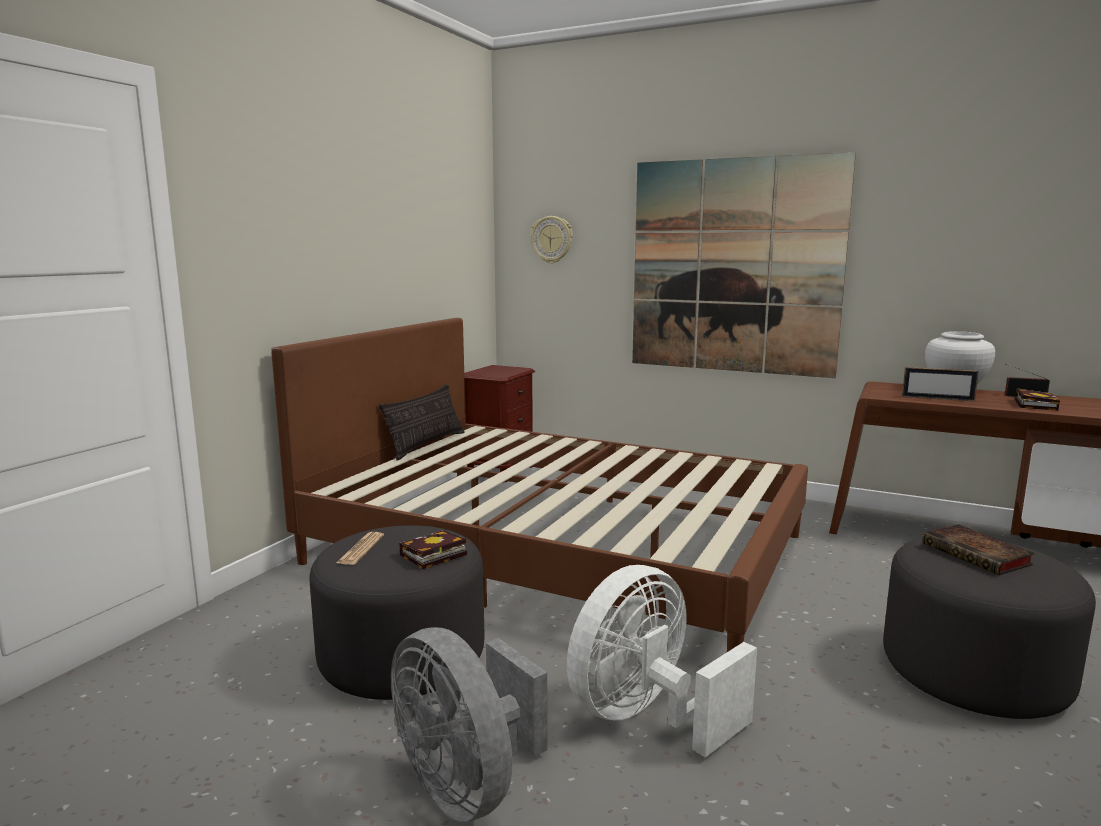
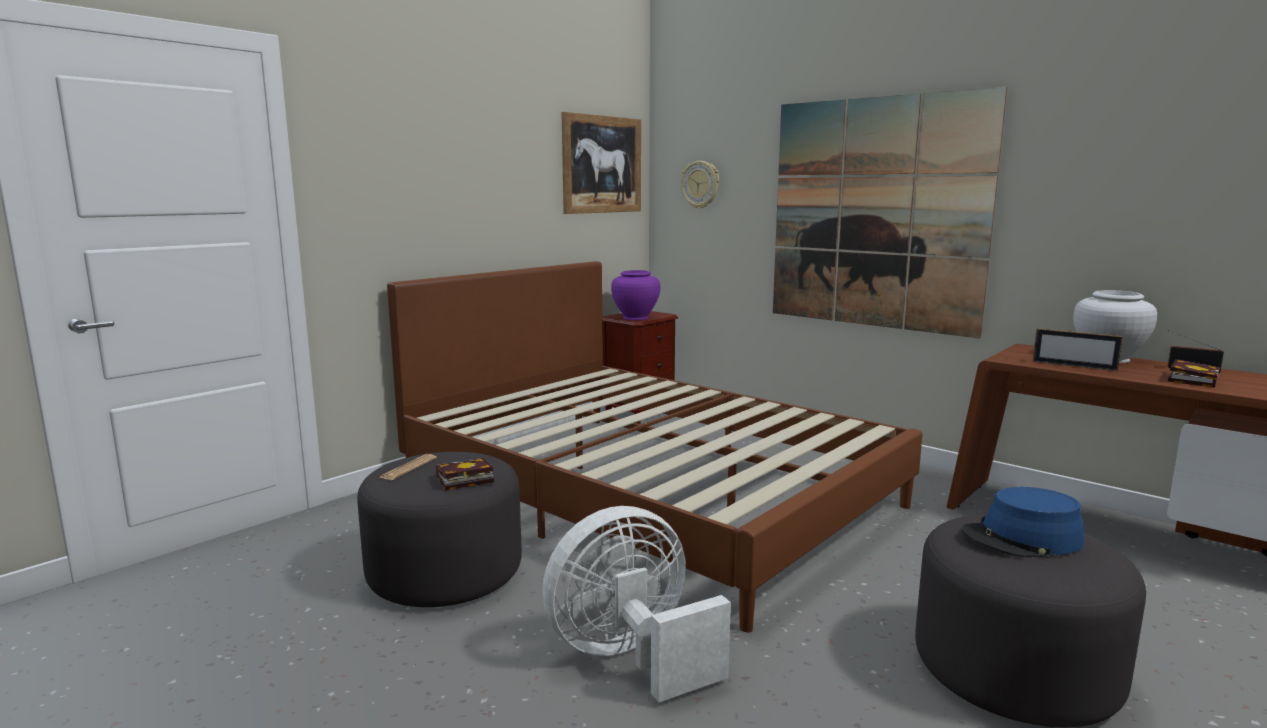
camera: 15 degrees right, 0 degrees up
pillow [379,384,465,461] -> none
grey fan [391,627,547,822] -> none
book [923,524,1036,575] -> blue hat [962,487,1084,558]
none -> picture [561,112,641,214]
none -> purple vase [611,270,660,320]

